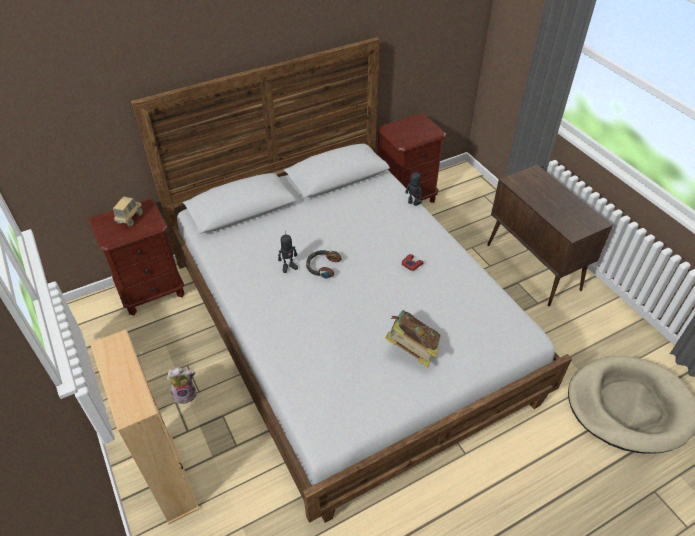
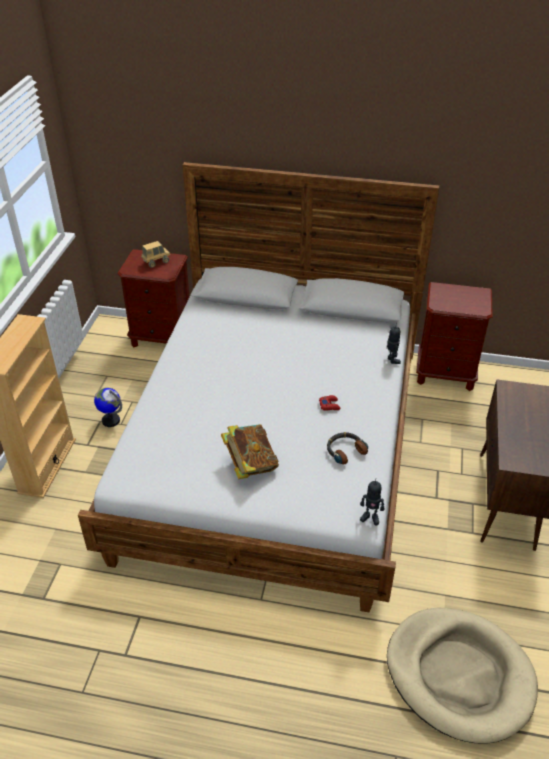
camera: 40 degrees right, 5 degrees down
plush toy [167,368,197,404] -> globe [94,388,122,427]
toy robot [278,231,298,273] -> toy robot moved to [360,478,384,525]
headphones [306,250,342,279] -> headphones moved to [327,432,368,464]

